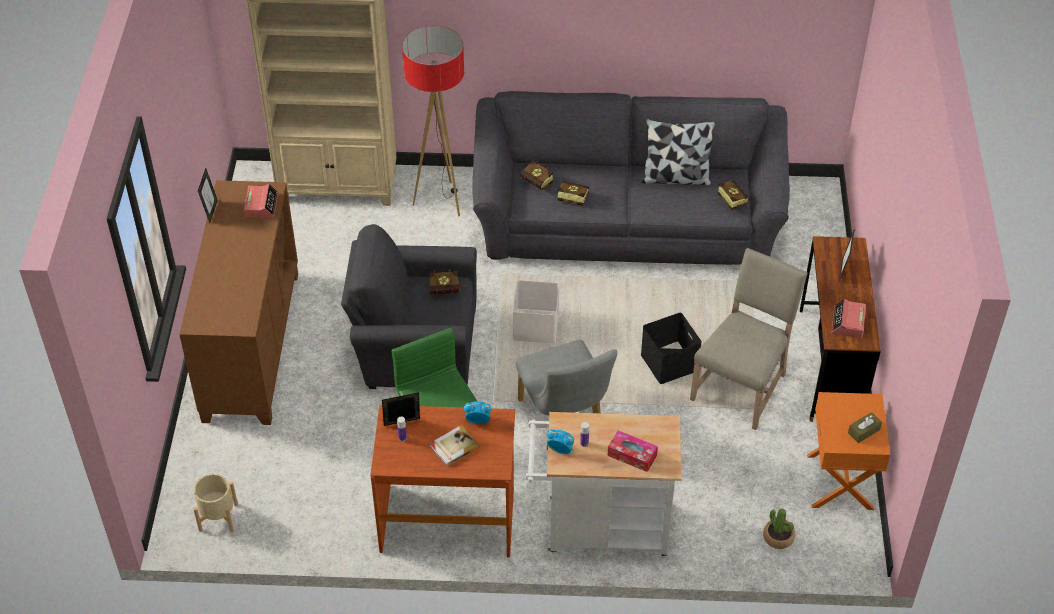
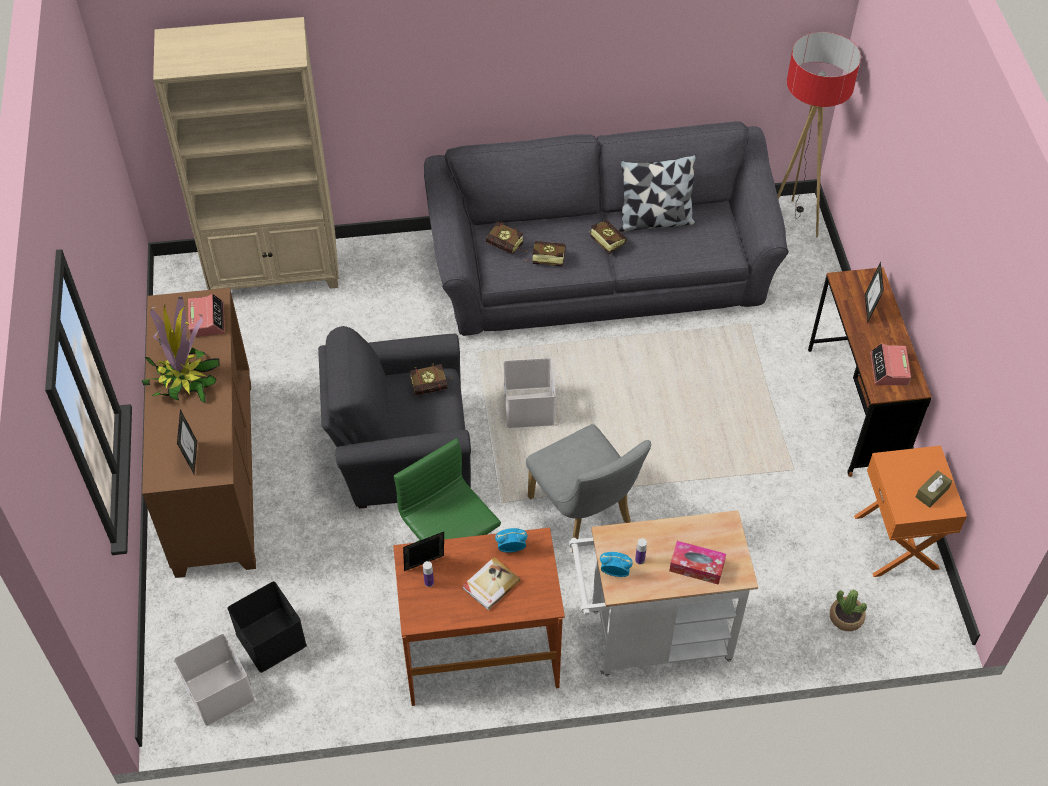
camera: 10 degrees left, 5 degrees up
beige planter [193,474,238,532] -> white storage box [174,634,255,726]
picture frame [198,168,218,223] -> picture frame moved to [177,409,197,474]
floor lamp [402,26,464,217] -> floor lamp moved to [777,32,861,237]
black storage box [641,313,702,384] -> black storage box moved to [228,581,307,673]
beige chair [690,248,807,430] -> none
book [717,181,749,210] -> book moved to [589,221,627,254]
none -> potted plant [142,296,220,403]

